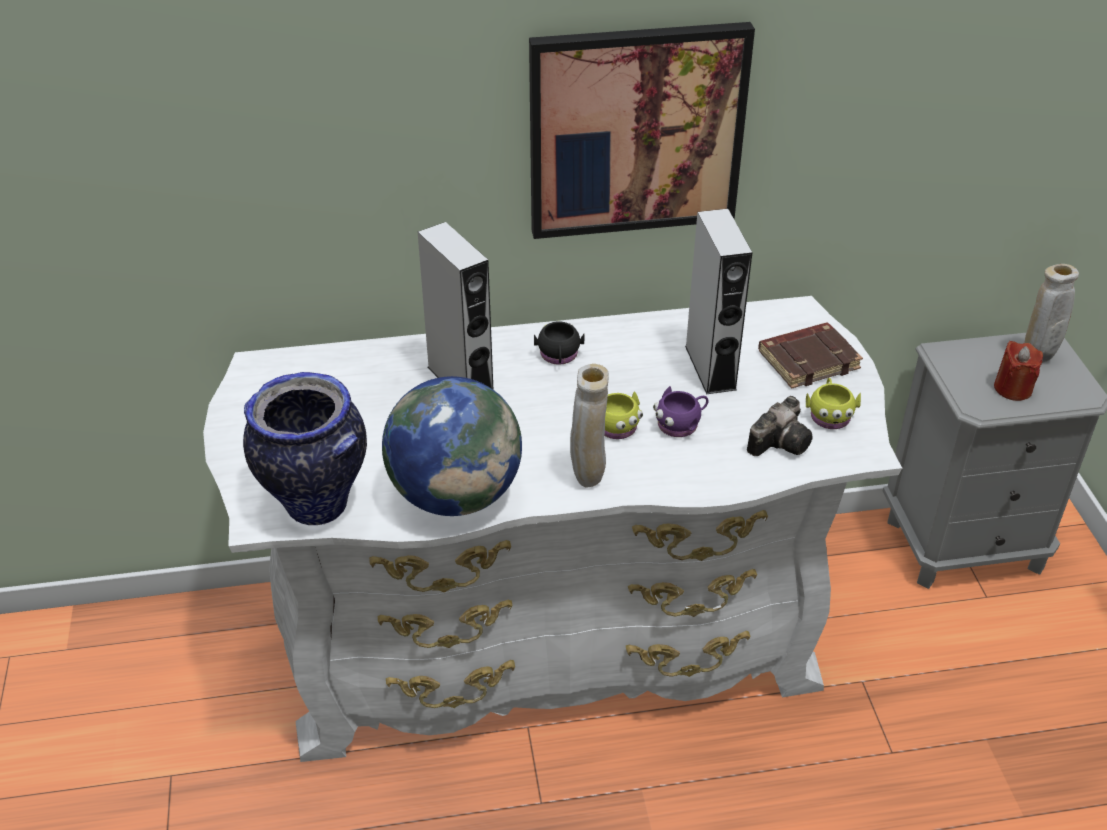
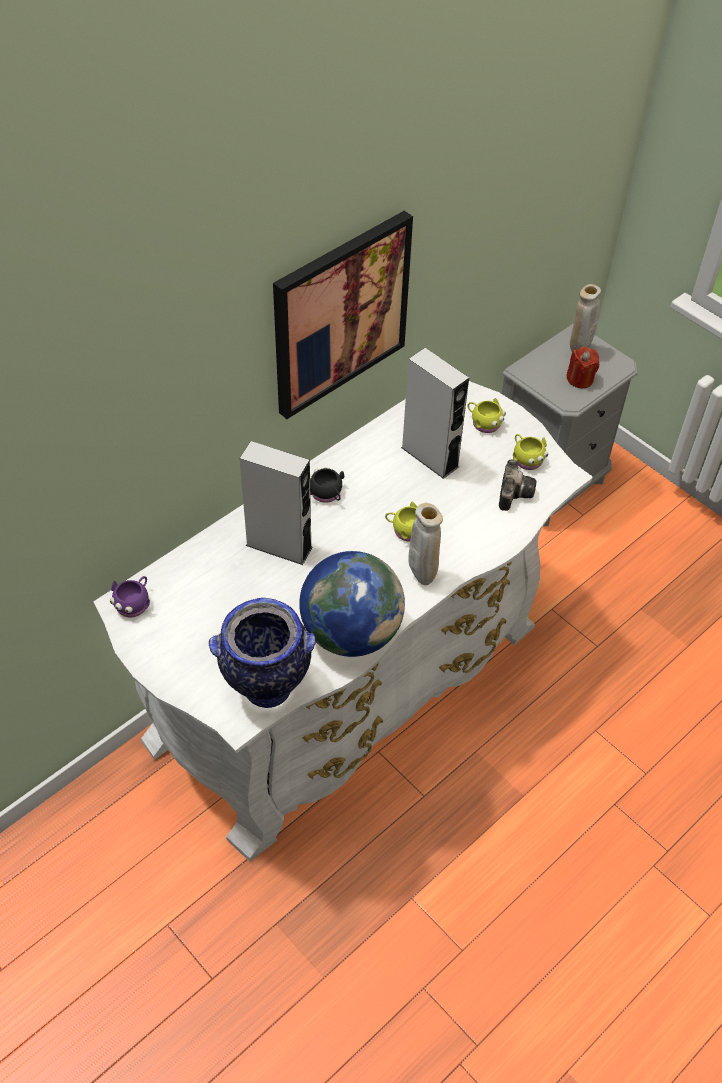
camera: 35 degrees left, 10 degrees up
purple mug [653,386,709,437] -> purple mug moved to [110,576,150,618]
brown book [758,322,863,389] -> yellow mug [467,398,506,433]

